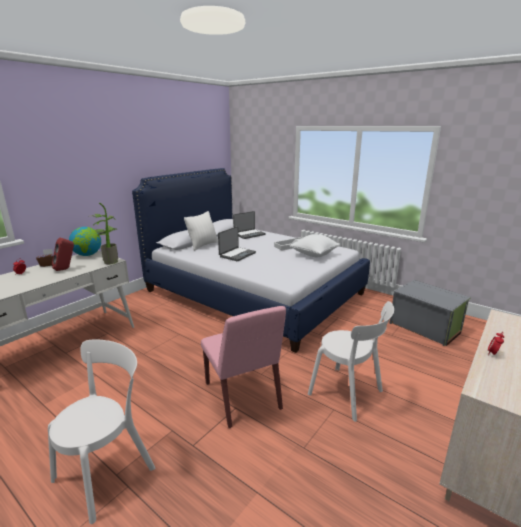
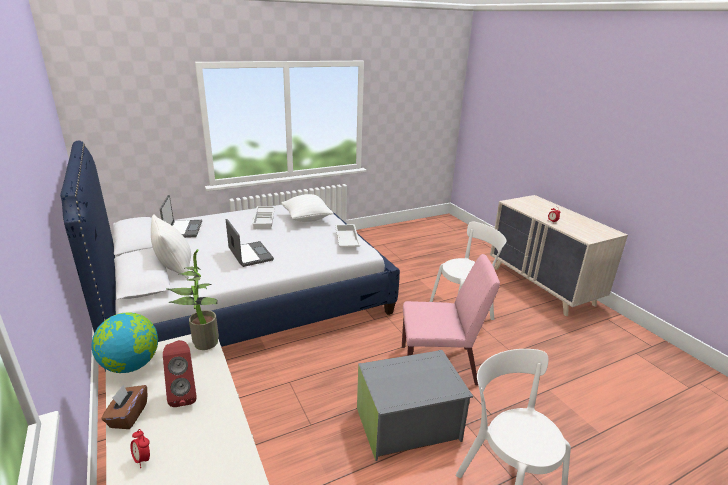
camera: 65 degrees left, 5 degrees up
grey storage box [389,280,471,346] -> grey storage box moved to [357,350,473,461]
none -> white tray [335,224,361,247]

